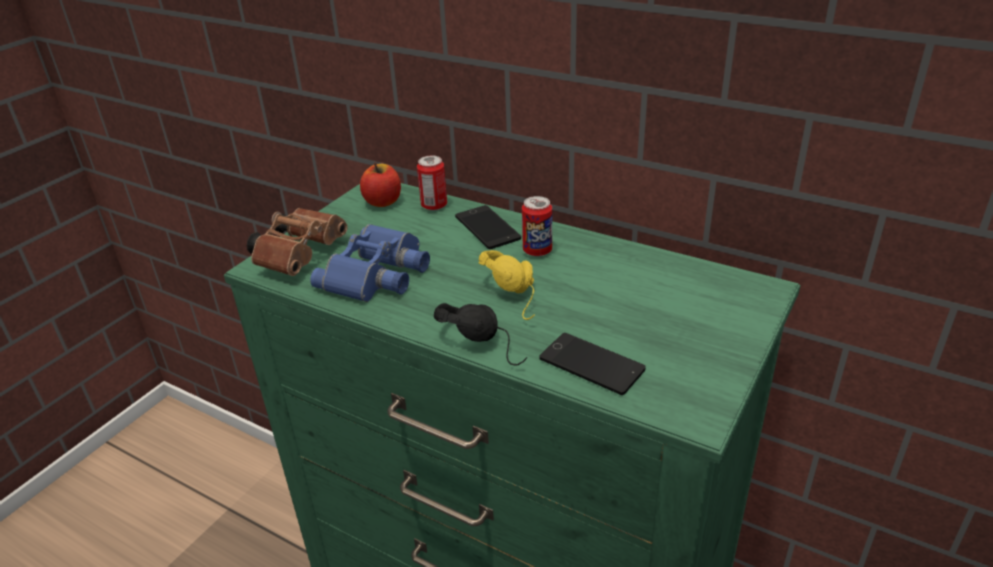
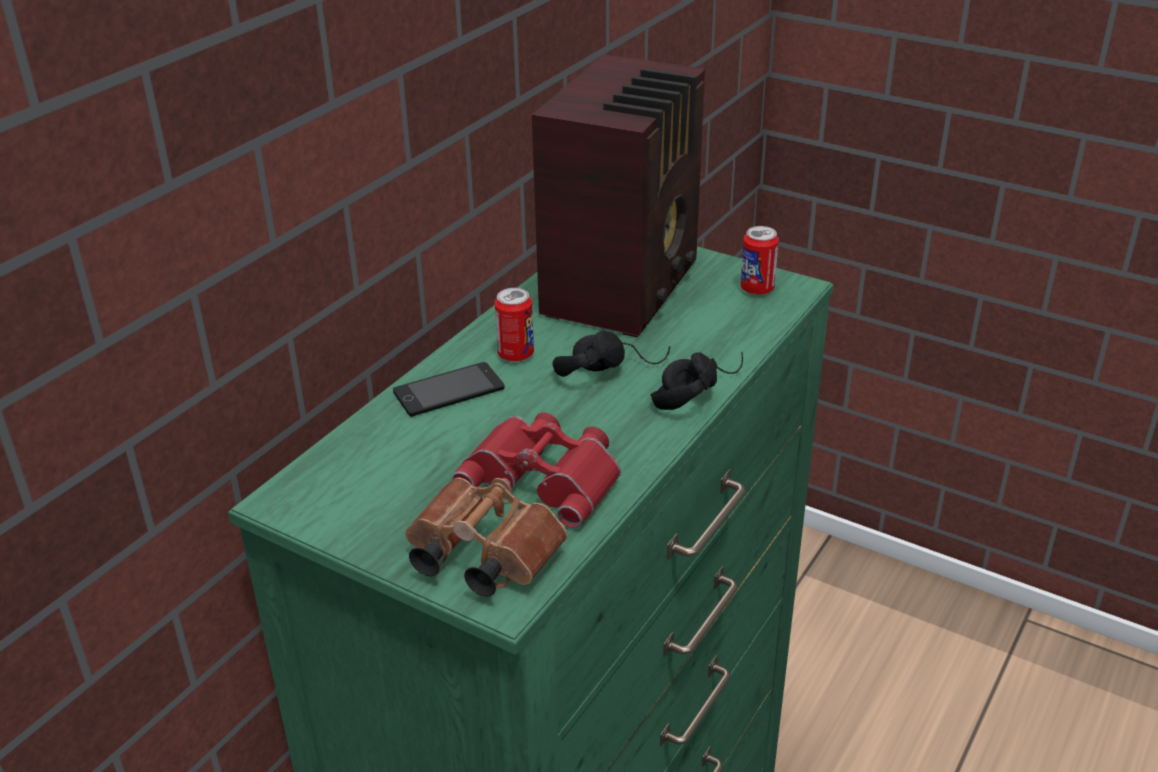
camera: 90 degrees left, 0 degrees up
blue binoculars [310,224,430,302] -> red binoculars [452,413,621,528]
apple [360,163,401,207] -> none
can [417,156,447,211] -> can moved to [740,226,779,295]
yellow headphones [479,250,535,320] -> black headphones [552,331,670,377]
phone [540,333,646,395] -> none
none -> radio [532,54,705,337]

